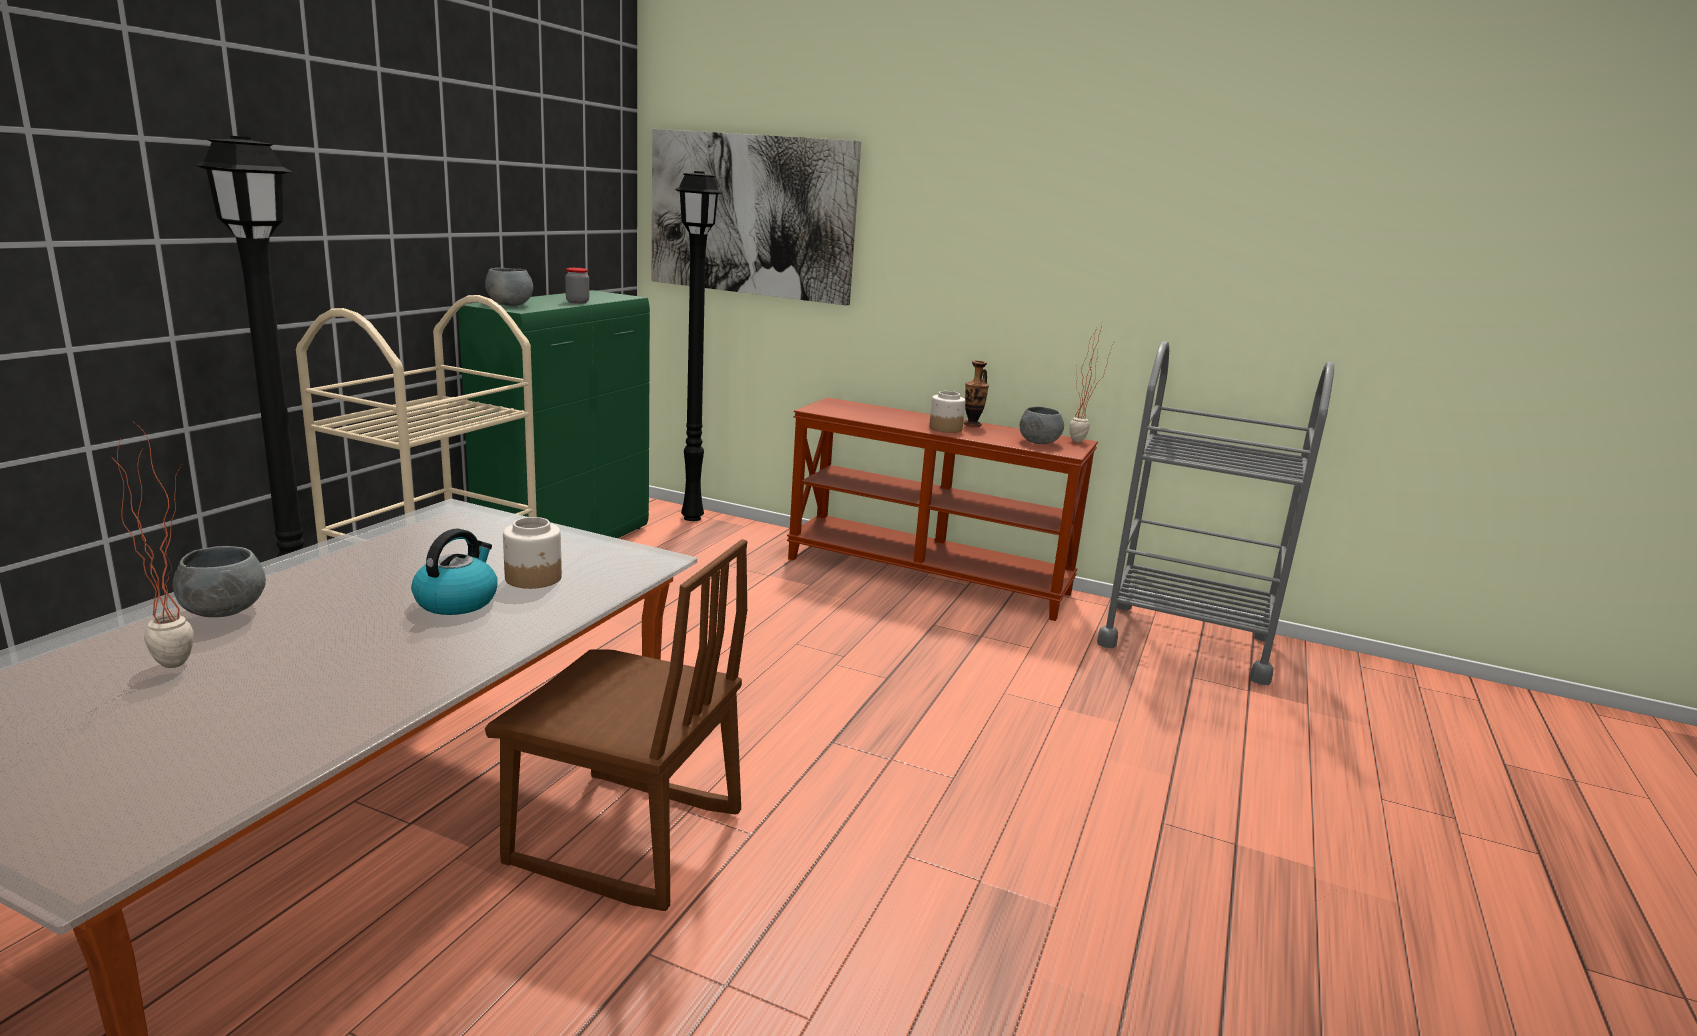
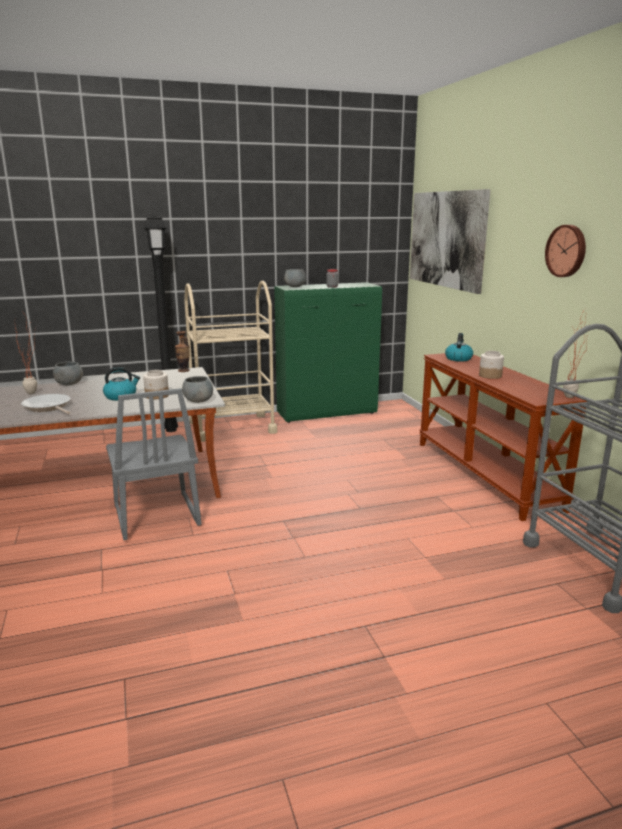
camera: 50 degrees right, 0 degrees up
brown chair [485,539,747,911] -> grey chair [106,388,202,540]
black floor lamp [674,171,723,521] -> none
vase [964,360,989,427] -> vase moved to [175,331,190,372]
grey bowl [1020,407,1064,444] -> grey bowl moved to [182,376,213,403]
none -> frying pan [21,394,70,414]
none -> kettle [445,333,473,362]
none -> wall clock [545,225,586,277]

